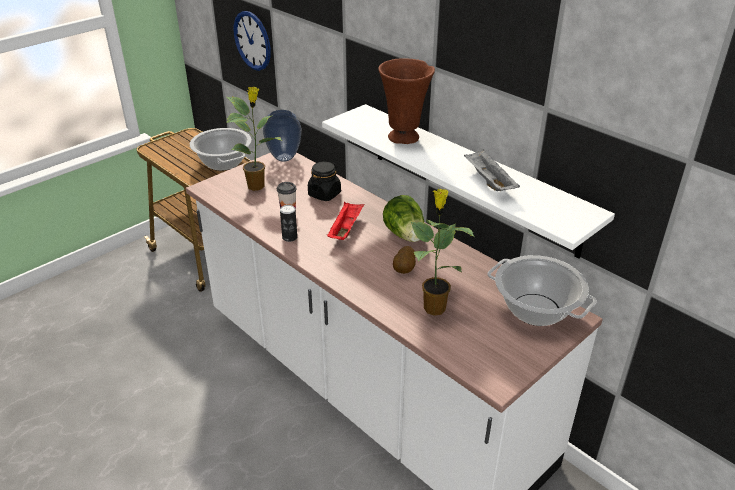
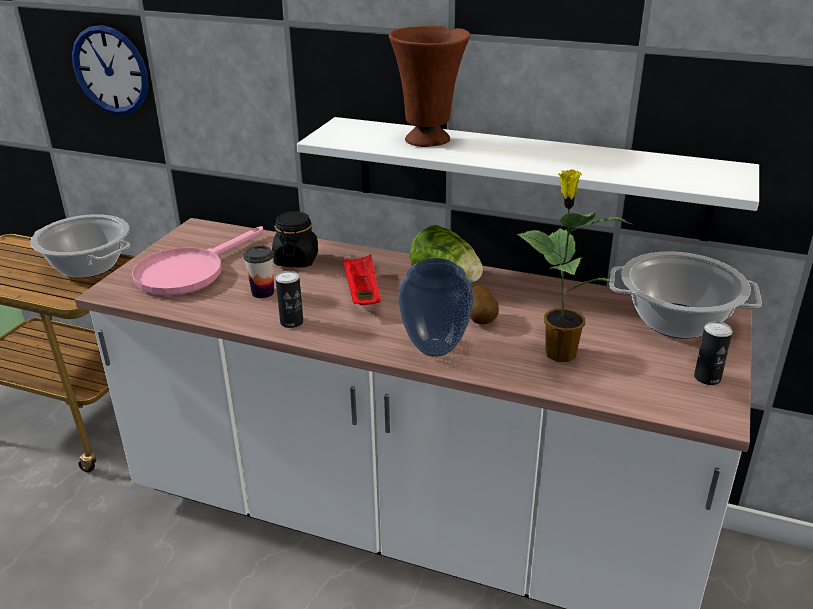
camera: 25 degrees left, 5 degrees down
potted plant [226,87,282,191] -> pink frying pan [132,226,263,296]
vase [263,110,302,162] -> vase moved to [398,258,474,357]
grey tray [464,149,520,191] -> none
none -> can [694,321,733,385]

